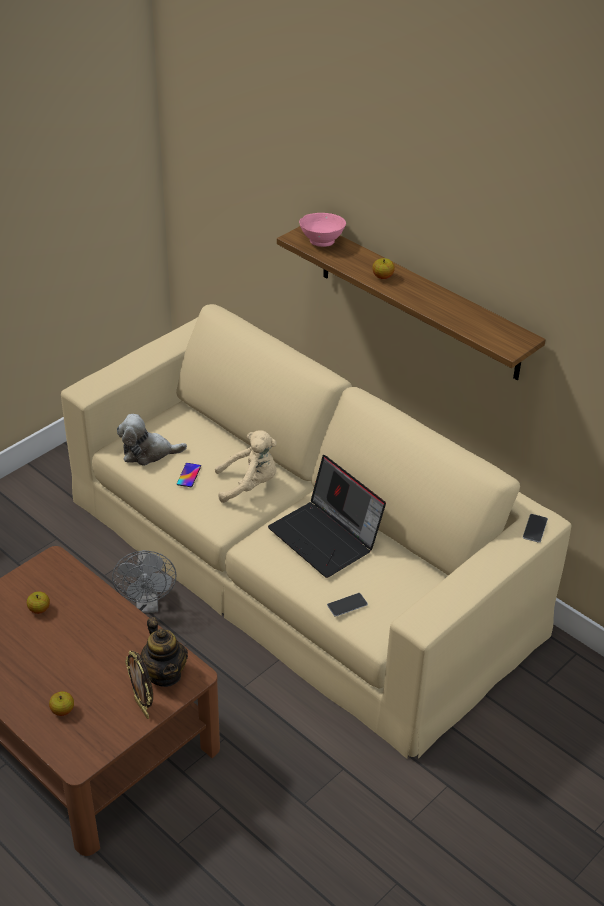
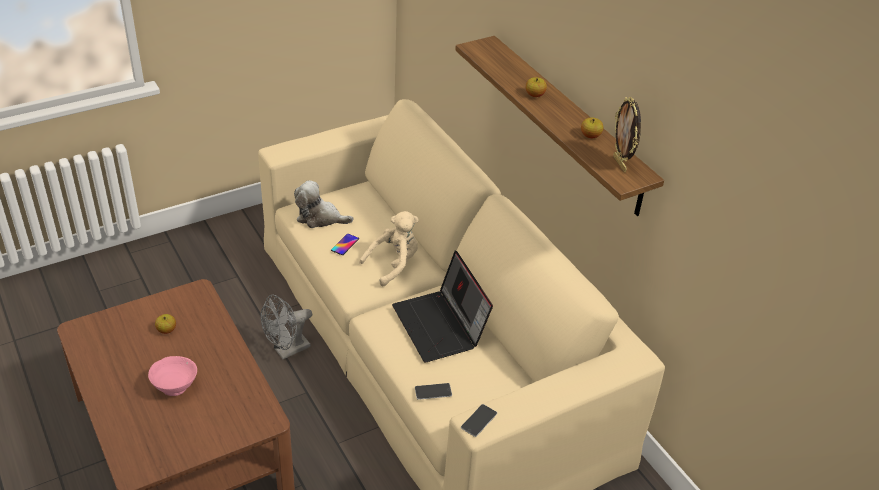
camera: 15 degrees right, 0 degrees up
apple [49,691,74,716] -> apple moved to [581,117,603,138]
grey fan [112,550,177,613] -> grey fan turned 45 degrees clockwise [261,295,312,359]
picture frame [125,650,153,719] -> picture frame moved to [613,97,641,172]
teapot [140,617,188,687] -> none
beige plush toy [215,430,277,503] -> beige plush toy turned 45 degrees counterclockwise [359,211,419,286]
pink bowl [299,213,346,247] -> pink bowl moved to [148,356,197,396]
phone [523,514,548,543] -> phone moved to [461,404,497,437]

